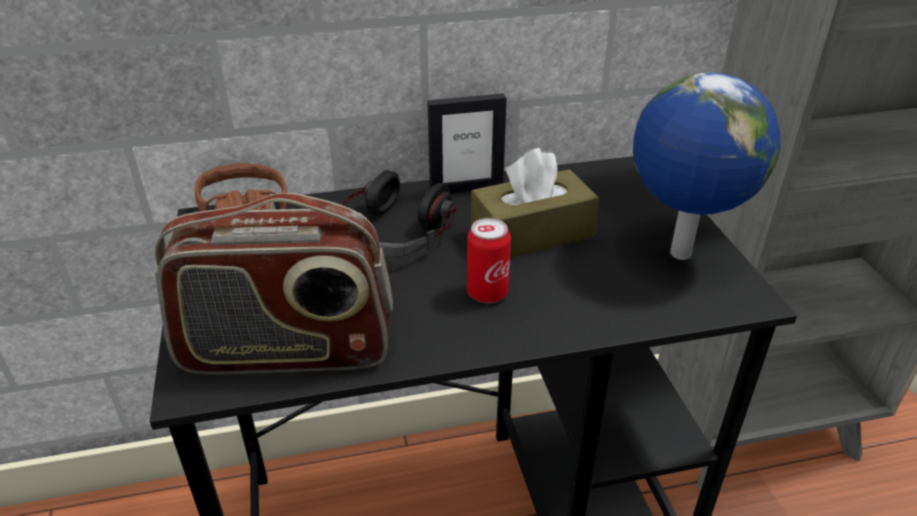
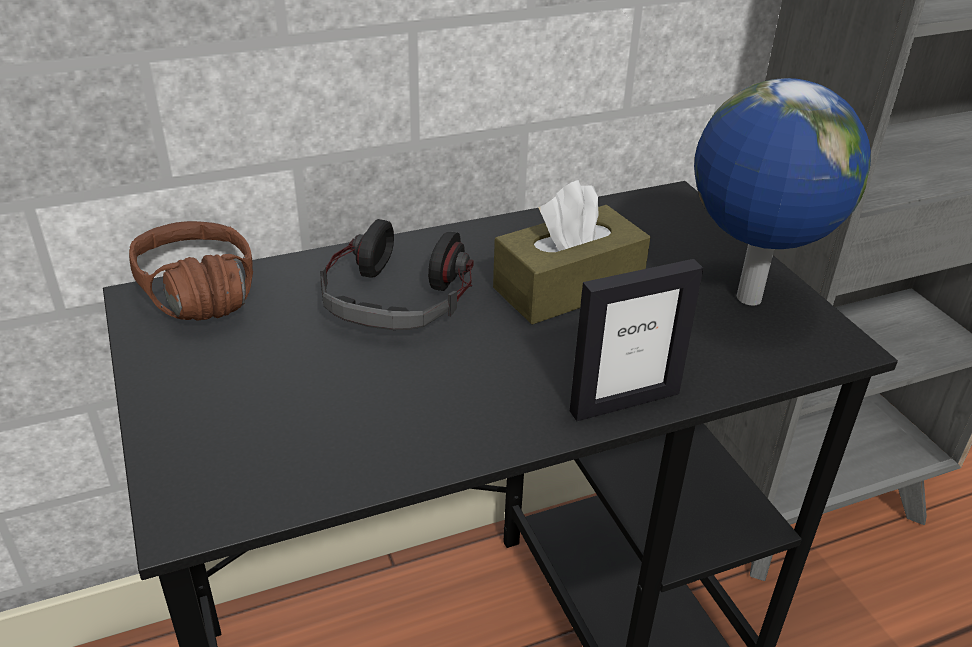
camera: 10 degrees left, 0 degrees up
radio [155,193,393,375] -> none
picture frame [427,93,507,194] -> picture frame moved to [570,259,703,421]
can [467,218,511,303] -> none

